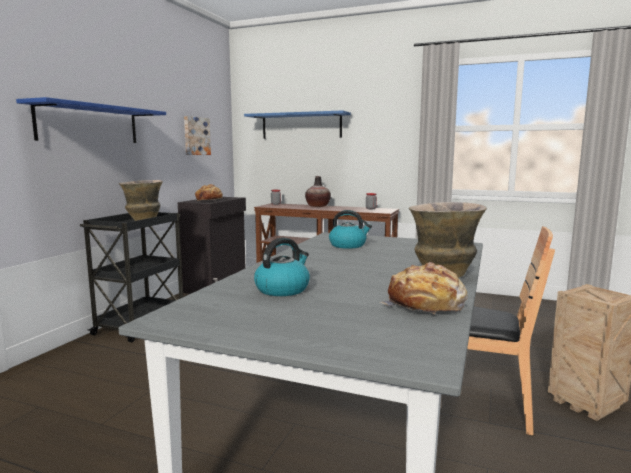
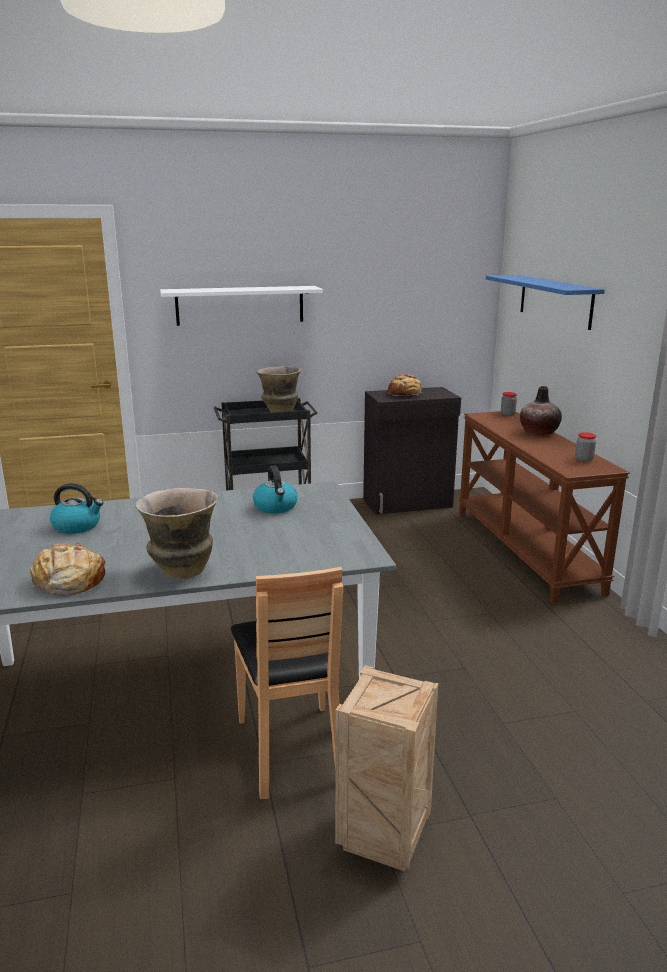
camera: 55 degrees right, 10 degrees up
blue shelf [16,97,166,143] -> white shelf [160,286,323,326]
picture [184,116,211,155] -> none

